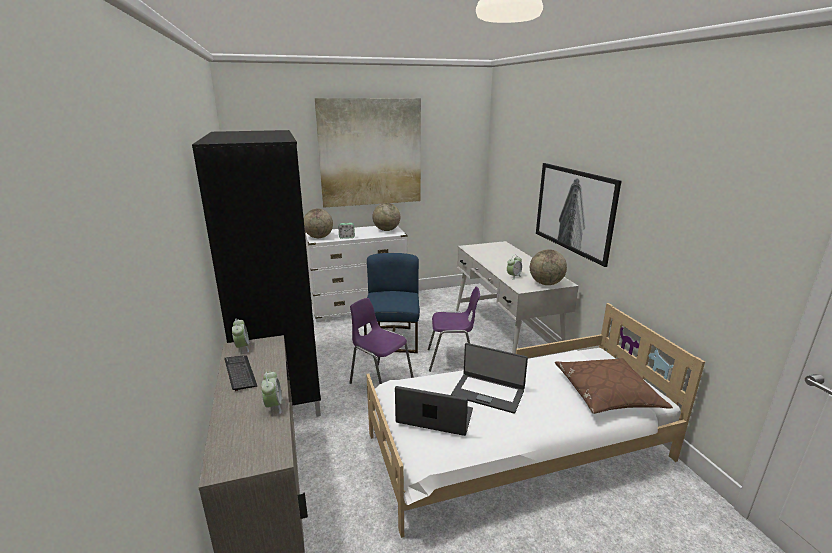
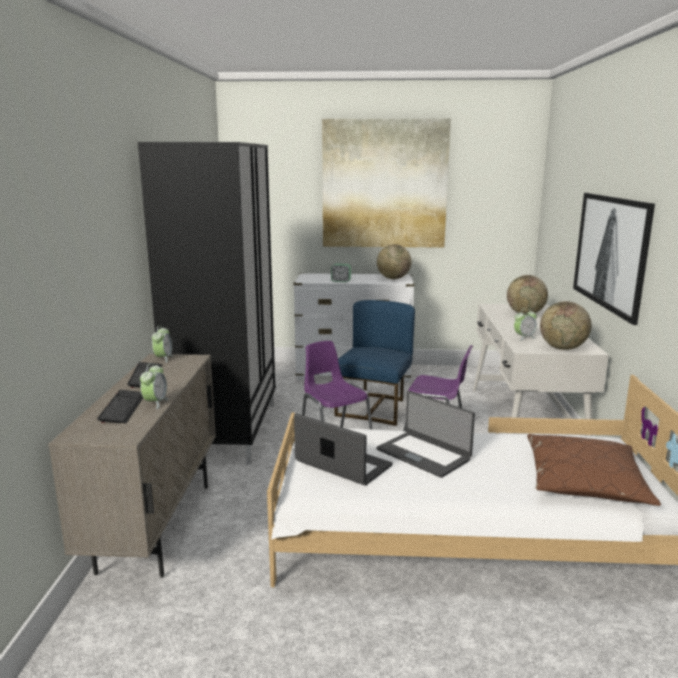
camera: 20 degrees right, 5 degrees down
globe [304,209,333,238] -> globe moved to [507,275,548,315]
none -> keyboard [97,390,143,423]

